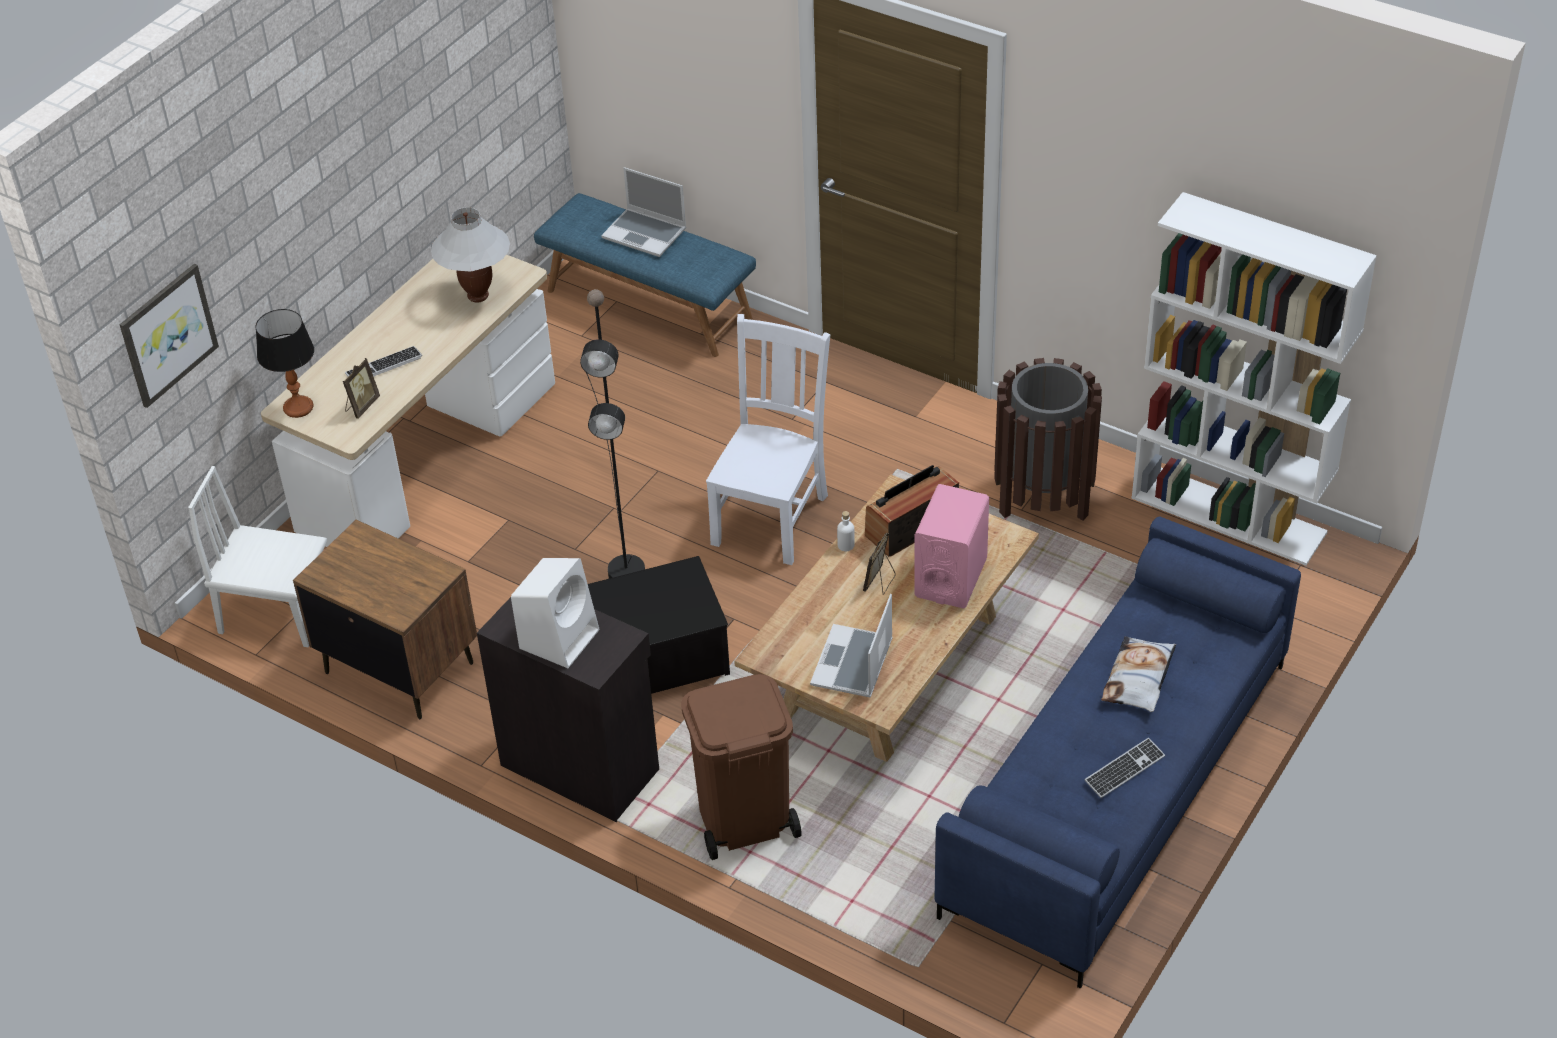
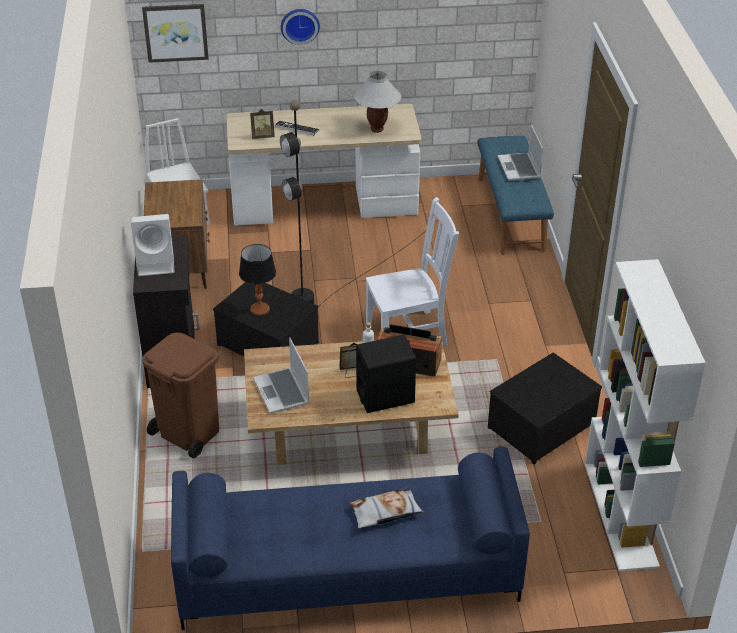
camera: 50 degrees right, 5 degrees down
table lamp [256,309,314,418] -> table lamp moved to [239,244,276,316]
laptop [810,594,893,698] -> laptop turned 90 degrees counterclockwise [253,337,309,414]
pink speaker [914,484,989,608] -> black speaker [356,335,416,413]
brown trash can [994,358,1102,521] -> storage box [488,352,602,464]
keyboard [1084,738,1165,798] -> none
none -> wall clock [281,9,320,45]

